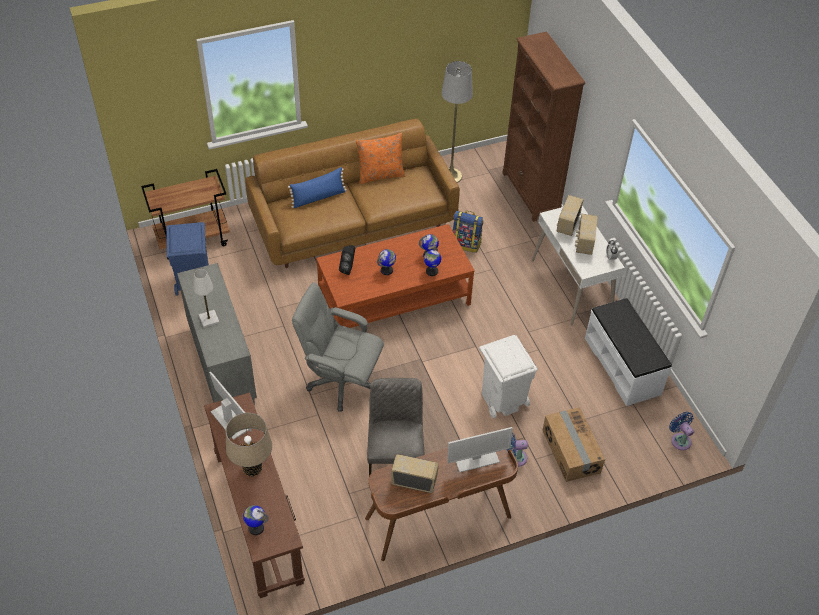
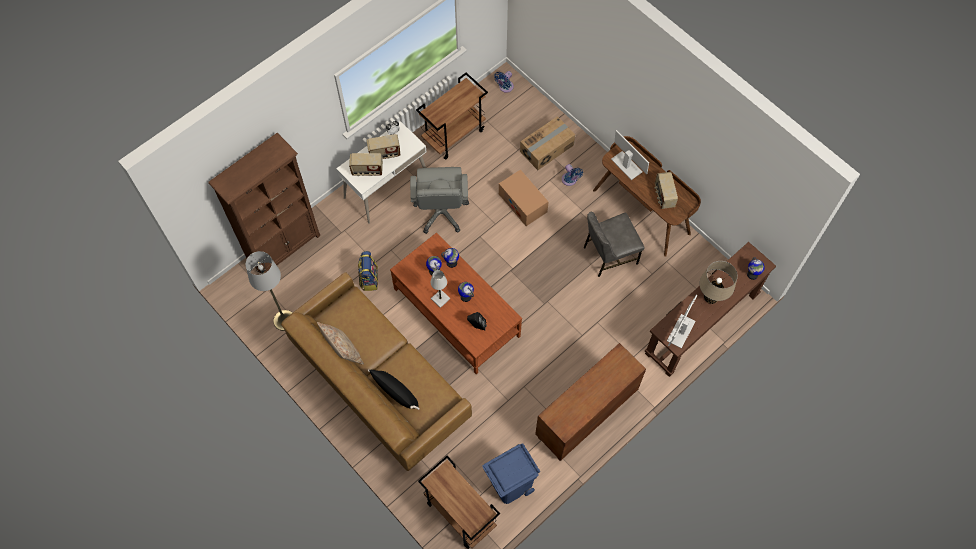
camera: 110 degrees left, 15 degrees up
grey cabinet [177,263,257,405] -> brown cabinet [535,343,646,461]
white table lamp [193,269,220,328] -> white table lamp moved to [431,270,450,308]
blue pillow [288,167,347,208] -> black pillow [368,369,420,410]
grey office chair [292,283,384,412] -> grey office chair moved to [410,167,469,234]
orange pillow [356,133,405,184] -> beige pillow [317,322,364,365]
white trash can [479,335,538,418] -> cardboard box [499,169,548,226]
white bench [585,298,672,406] -> brown cart [416,73,488,160]

